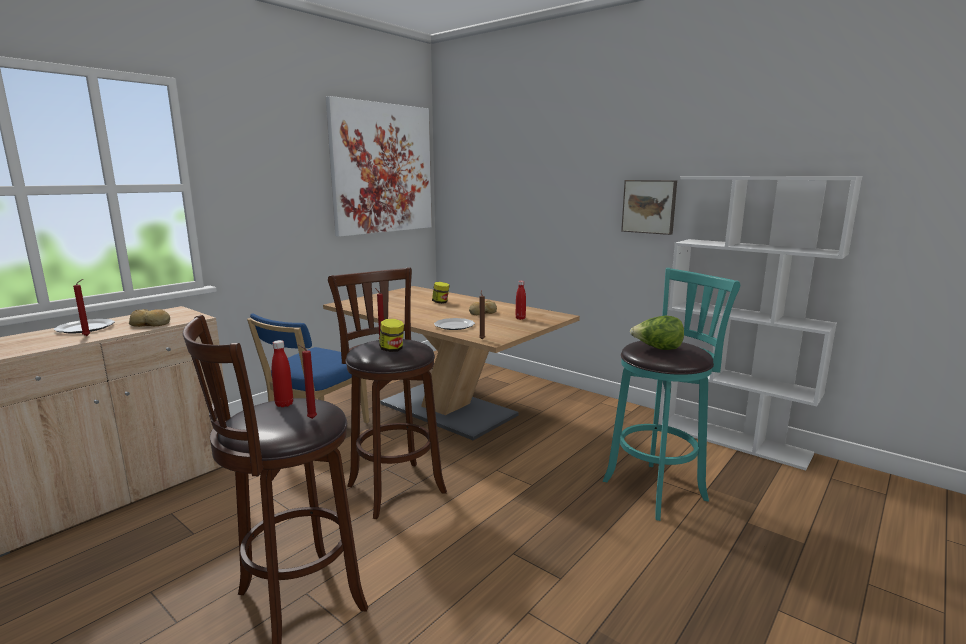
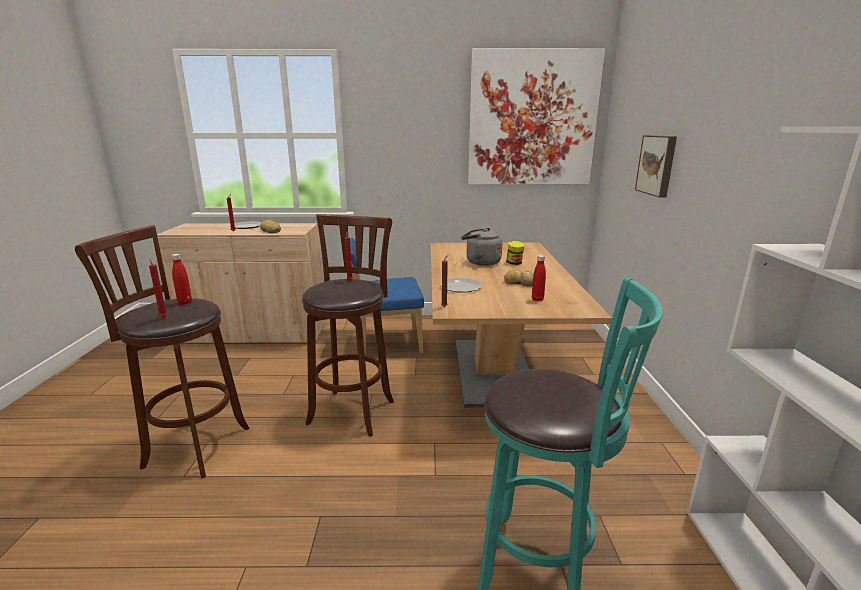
camera: 50 degrees right, 5 degrees up
jar [379,319,404,352] -> none
picture [621,180,677,235] -> picture moved to [635,135,677,198]
lettuce [630,316,684,350] -> none
none -> grey kettle [461,228,502,266]

